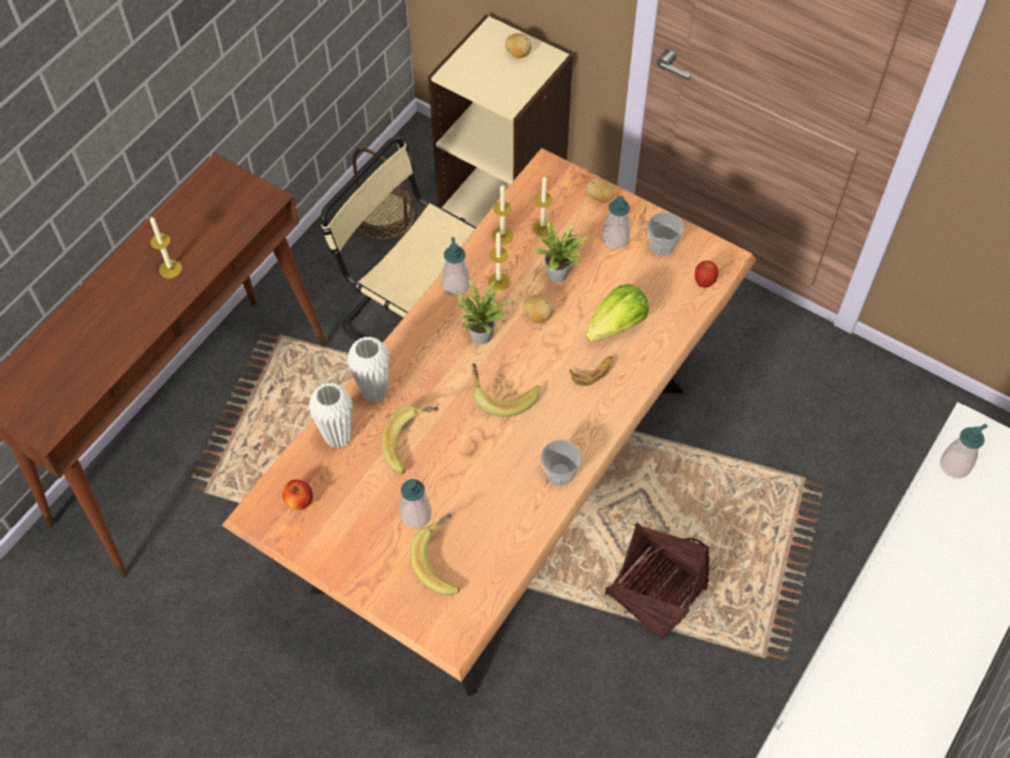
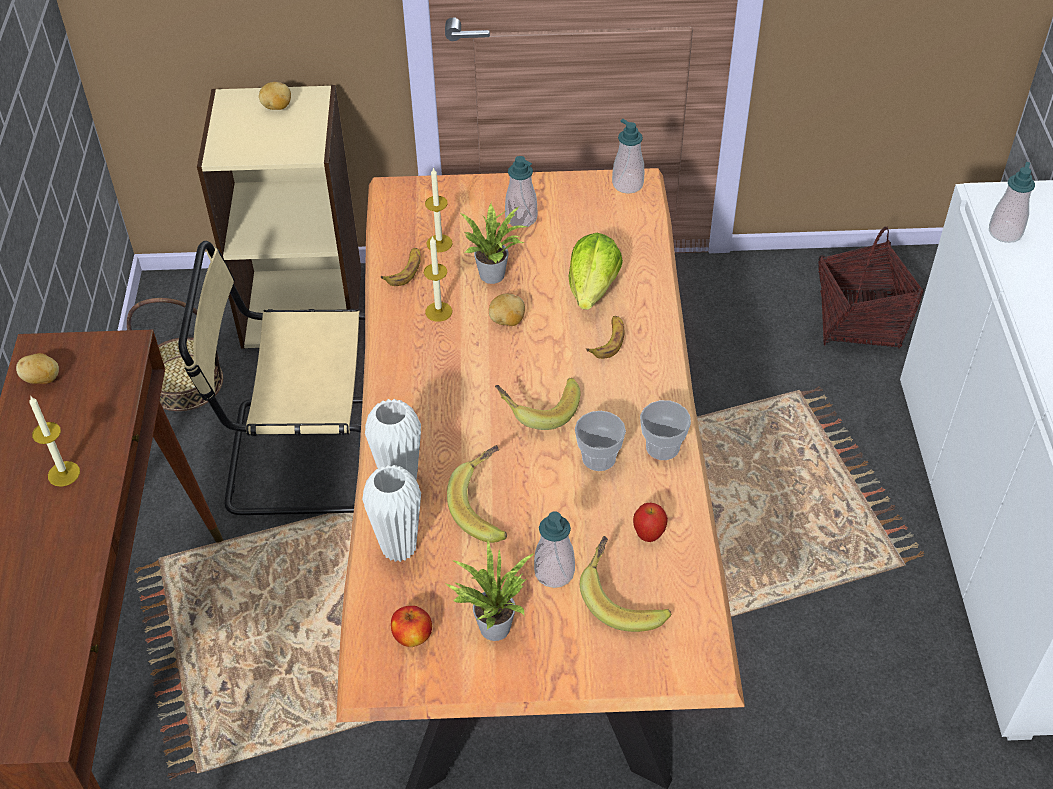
camera: 35 degrees left, 10 degrees down
soap dispenser [442,237,470,296] -> soap dispenser moved to [612,119,644,194]
potted plant [456,279,515,345] -> potted plant moved to [446,540,534,641]
candle [492,184,513,245] -> banana [381,248,421,286]
potato [587,179,614,203] -> potato moved to [16,353,59,384]
basket [605,523,710,639] -> basket moved to [818,226,924,348]
cup [647,212,684,256] -> cup moved to [575,411,626,471]
apple [695,261,719,288] -> apple moved to [633,503,668,542]

